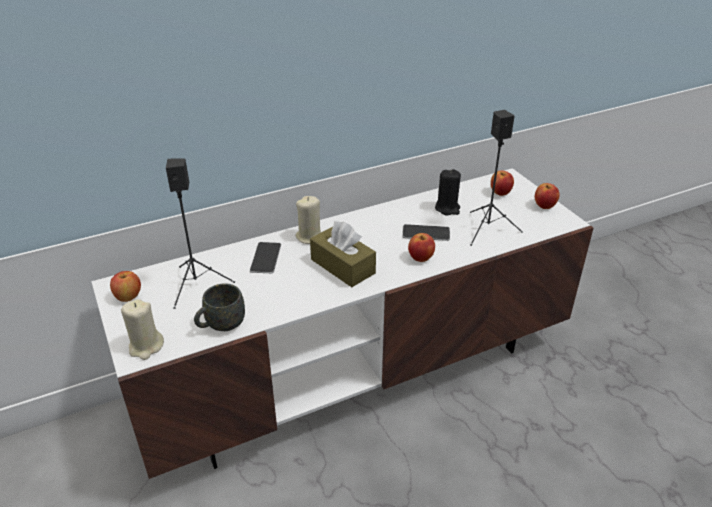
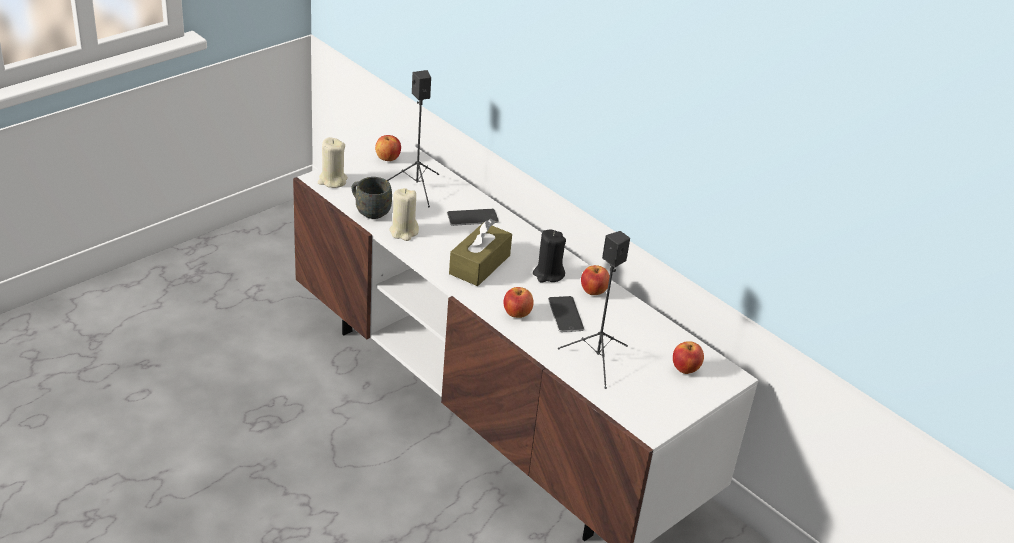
camera: 70 degrees right, 0 degrees up
beige candle [295,196,321,244] -> beige candle moved to [389,188,419,241]
black candle [435,169,461,216] -> black candle moved to [533,230,566,283]
apple [535,183,560,209] -> apple moved to [581,265,610,295]

